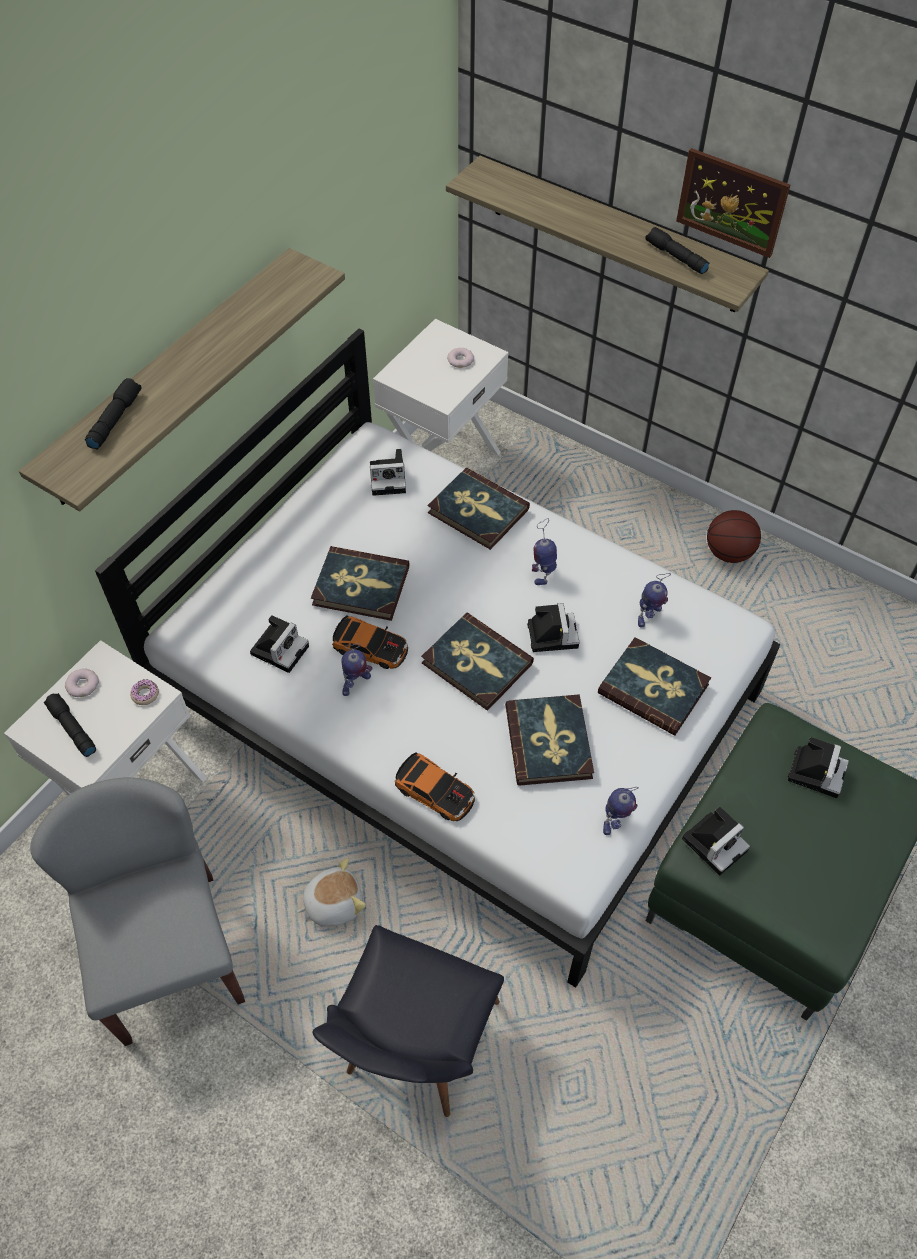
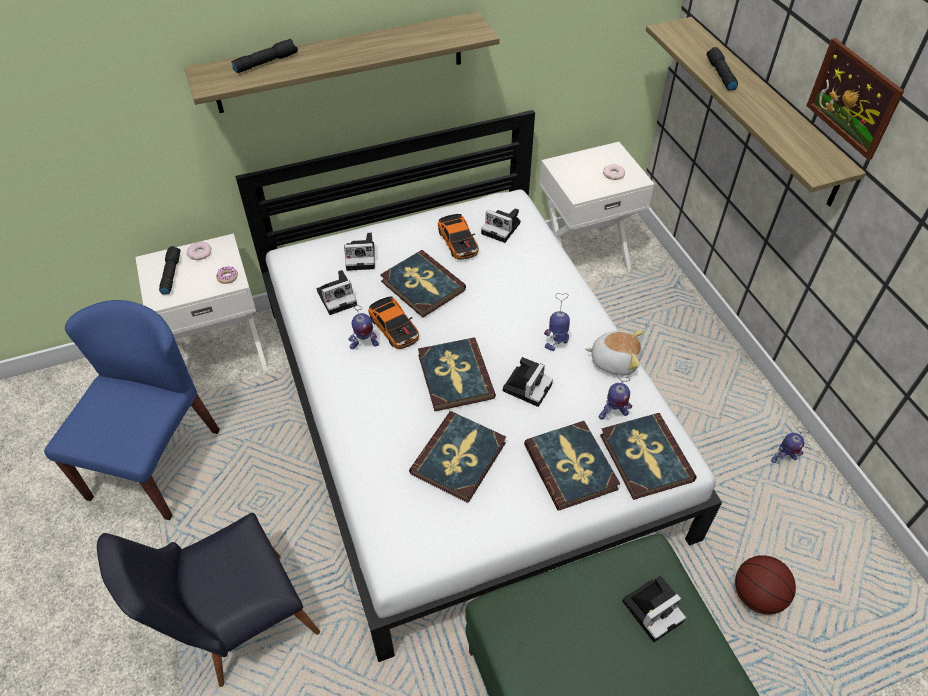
camera: 35 degrees right, 5 degrees down
grey chair [30,777,245,1046] -> blue chair [44,300,220,520]
plush toy [297,858,366,926] -> plush toy moved to [585,330,644,376]
toy car [395,752,475,821] -> toy car moved to [438,214,479,260]
book [428,468,530,550] -> book moved to [600,413,697,500]
toy robot [603,787,639,835] -> toy robot moved to [771,427,809,463]
black flashlight [646,227,709,274] -> black flashlight moved to [707,47,738,91]
camera [682,807,750,876] -> camera moved to [344,233,375,271]
basketball [707,510,761,563] -> basketball moved to [735,555,796,615]

